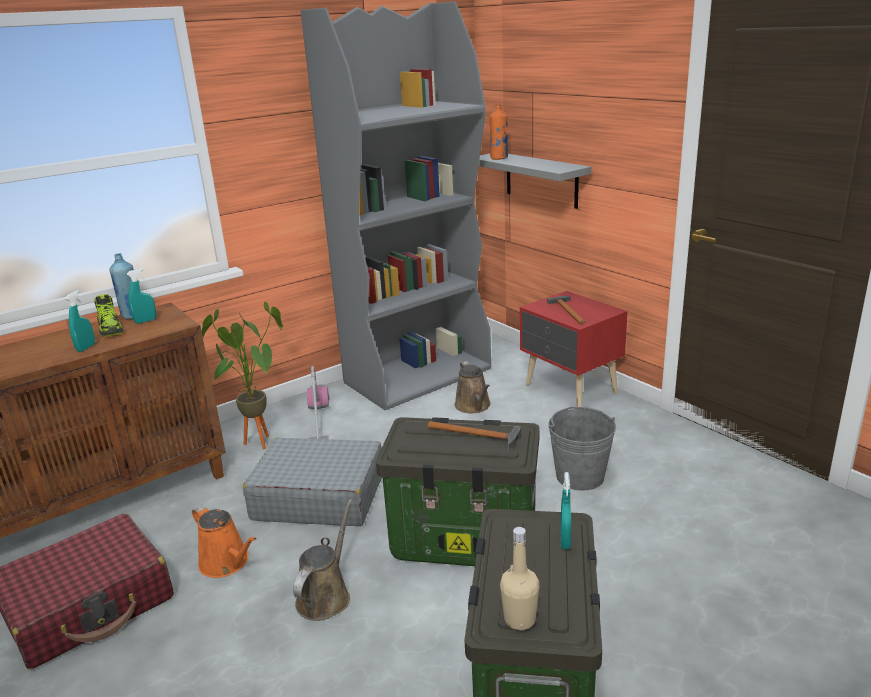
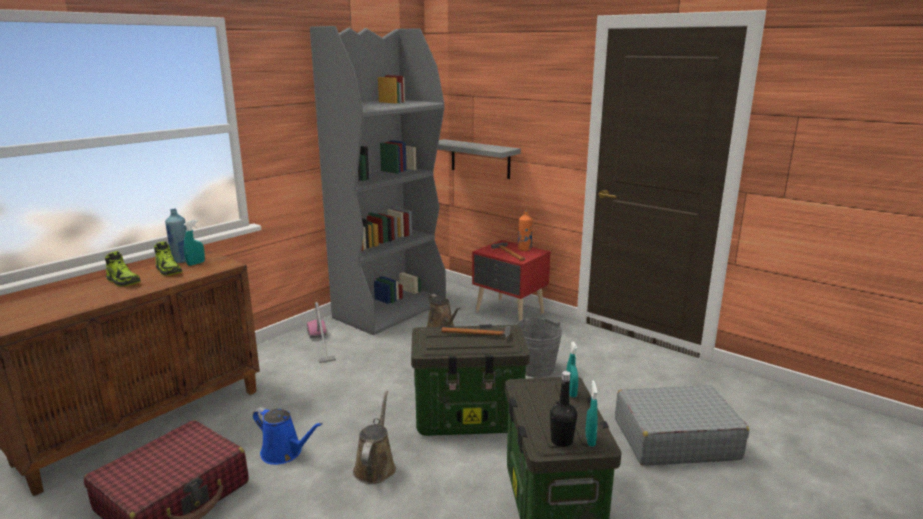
camera: 15 degrees left, 5 degrees down
turquoise spray bottle [65,290,95,352] -> turquoise spray bottle moved to [585,380,598,447]
orange watering can [192,505,257,578] -> blue watering can [253,407,322,465]
potted plant [202,302,283,449] -> none
grey suitcase [243,438,382,526] -> grey suitcase moved to [615,385,749,466]
orange bottle [490,104,508,160] -> orange bottle moved to [518,210,533,251]
beige bottle [500,527,539,630] -> black bottle [550,371,577,447]
none -> shoe [105,251,141,286]

